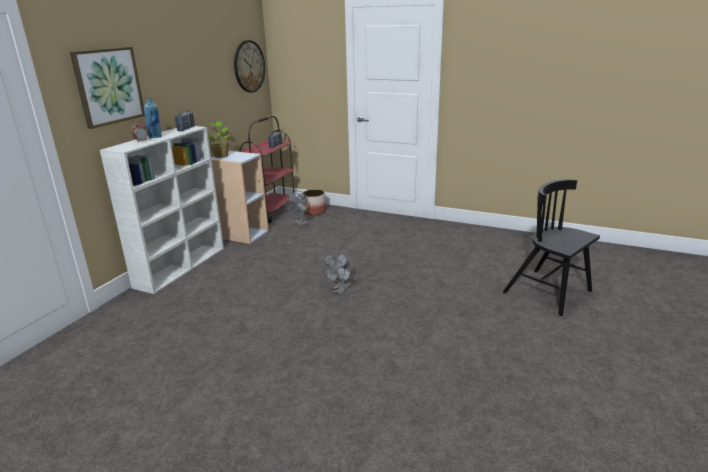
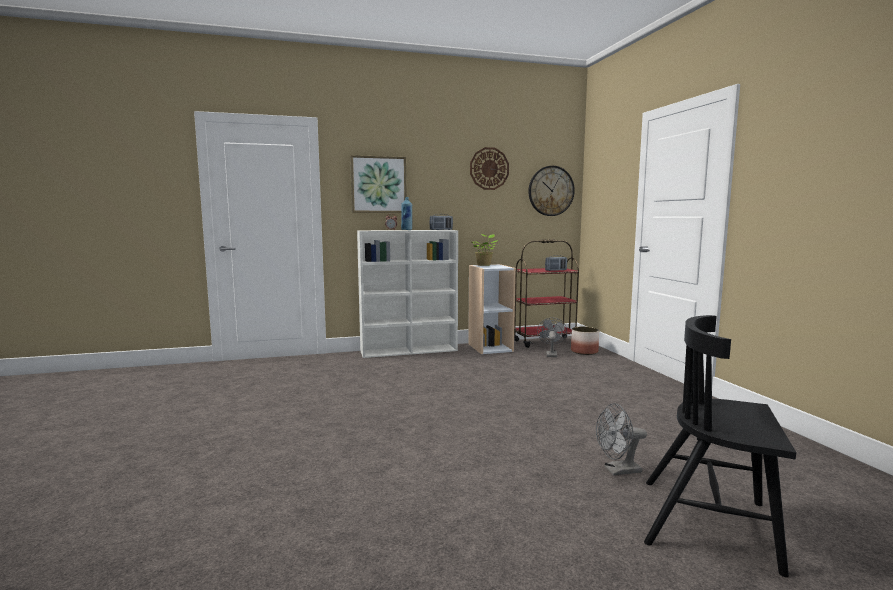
camera: 50 degrees right, 15 degrees down
grey fan [322,251,352,294] -> grey fan moved to [596,403,647,475]
black chair [503,179,600,316] -> black chair turned 75 degrees counterclockwise [644,315,796,577]
none -> wall clock [470,147,509,190]

